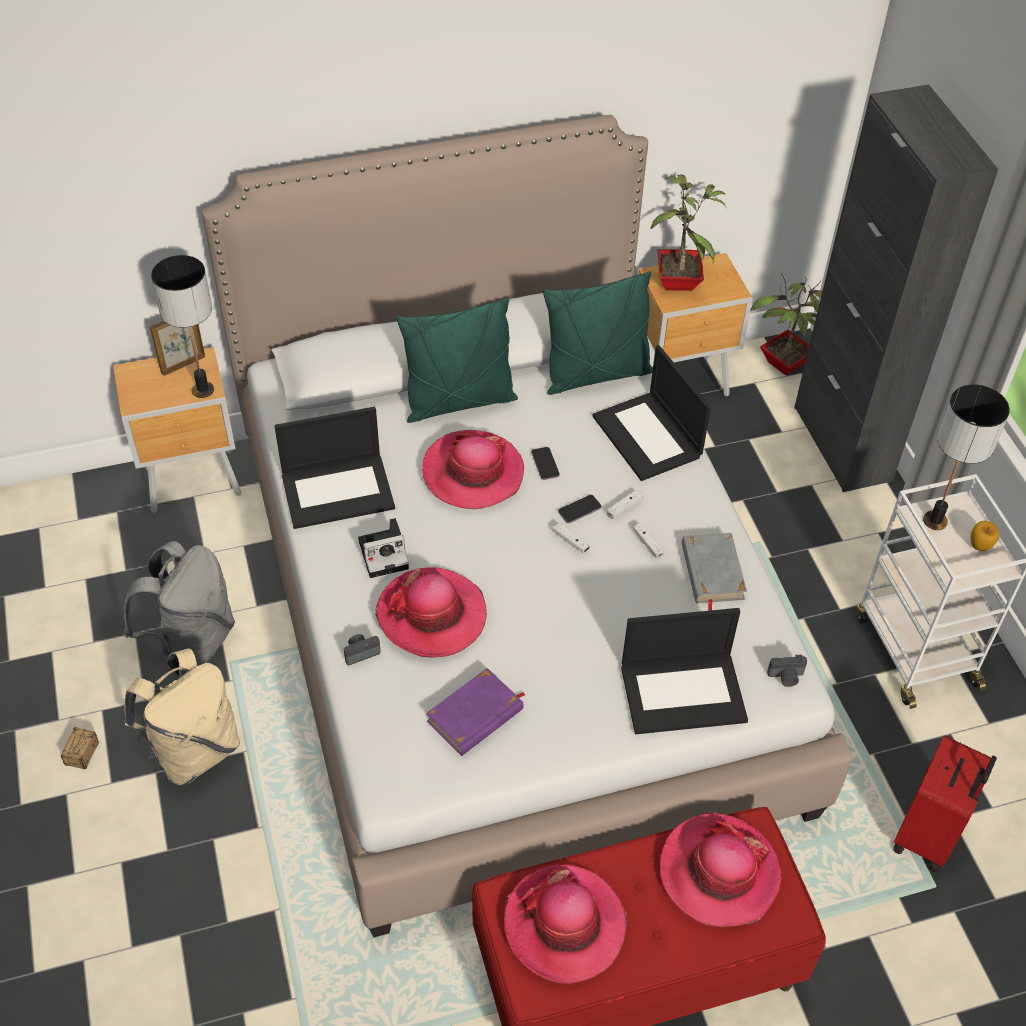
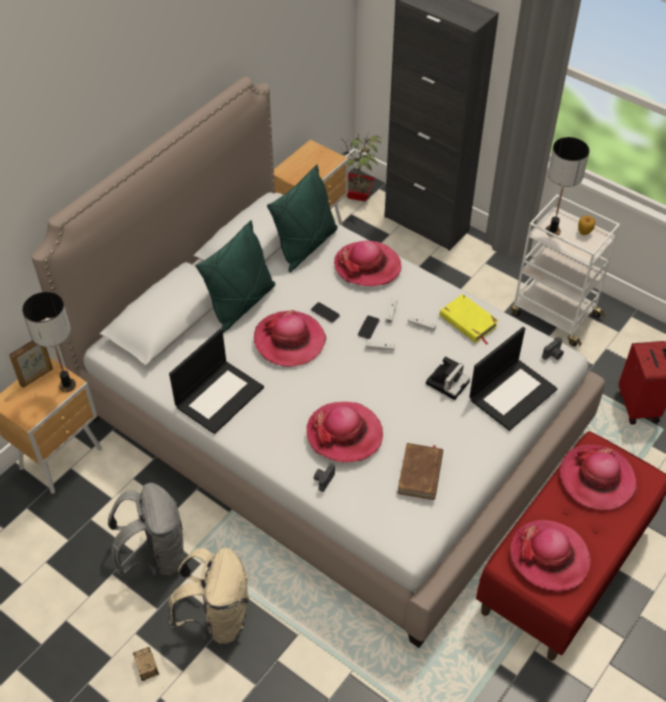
camera: 35 degrees left, 0 degrees up
picture frame [150,321,205,376] -> picture frame turned 150 degrees counterclockwise [9,340,53,388]
camera [358,518,409,578] -> camera moved to [426,356,470,400]
purple book [426,668,526,756] -> brown book [398,443,443,500]
laptop [592,345,711,481] -> hat [334,241,401,286]
potted plant [650,174,727,291] -> none
grey book [682,533,747,611] -> yellow book [440,294,499,345]

